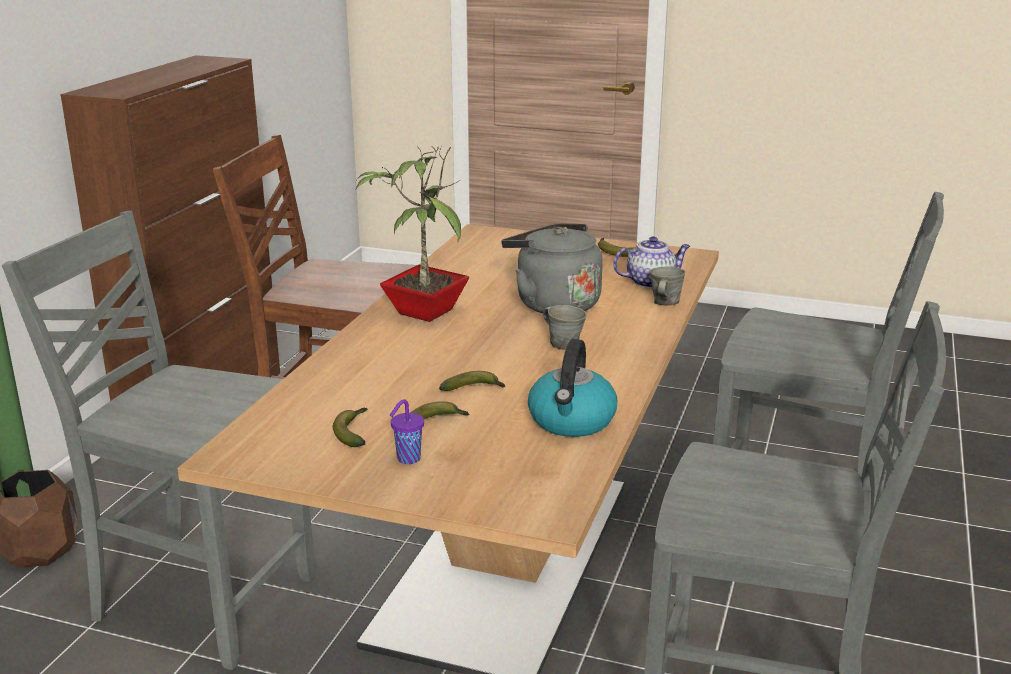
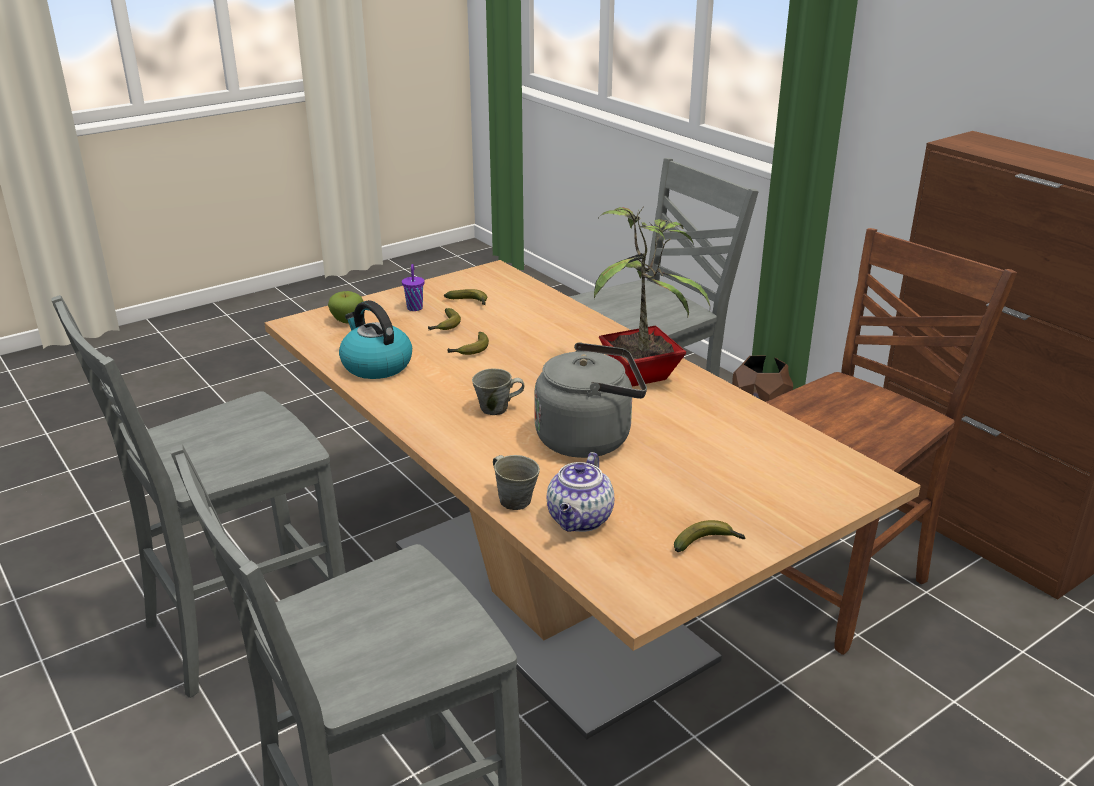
camera: 125 degrees right, 5 degrees up
none -> apple [328,291,363,323]

